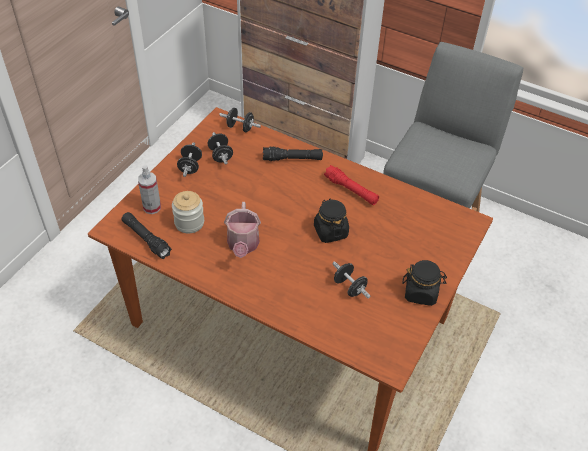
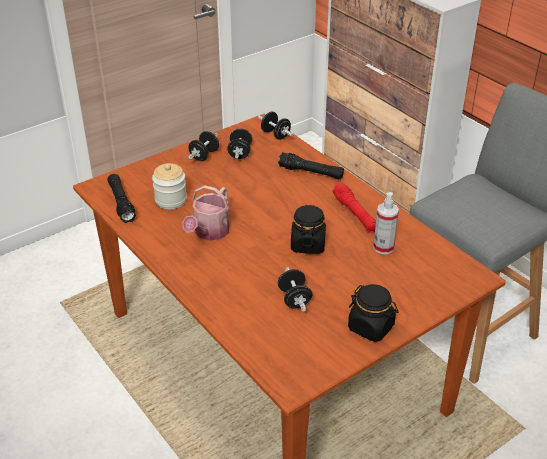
camera: 25 degrees right, 10 degrees down
spray bottle [138,165,161,214] -> spray bottle moved to [373,192,399,254]

